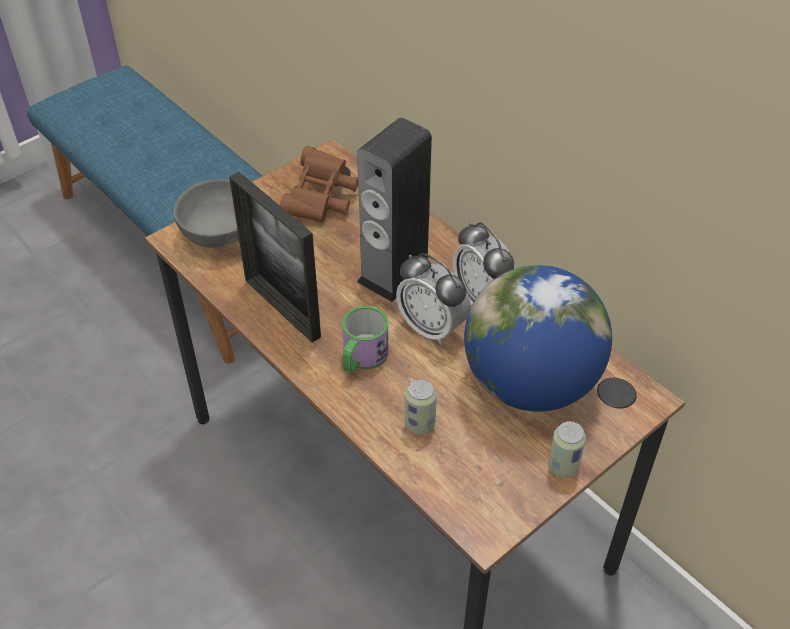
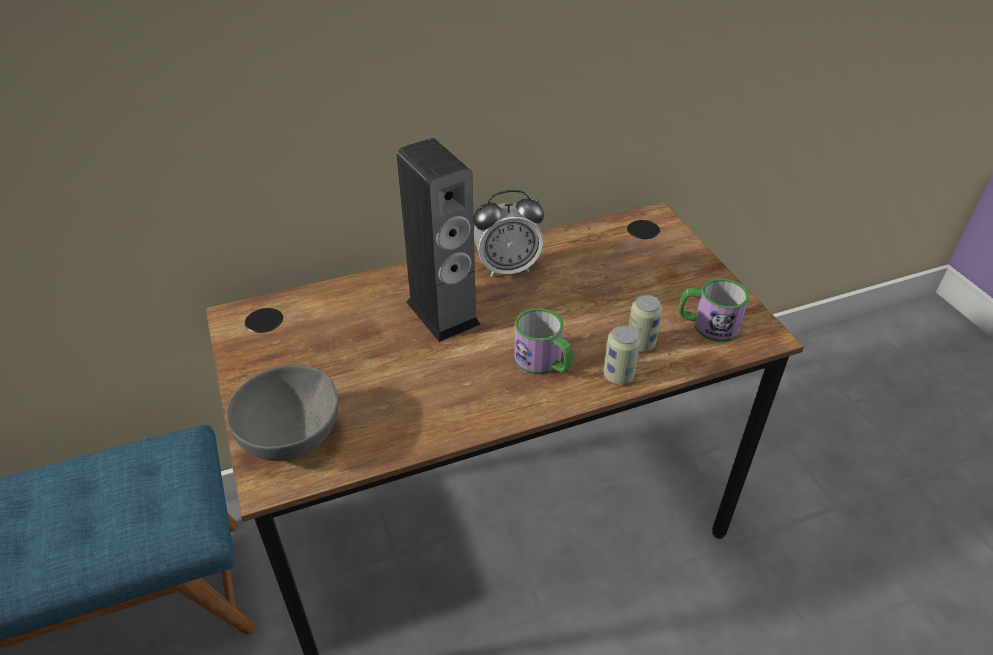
camera: 70 degrees left, 5 degrees down
picture frame [229,172,321,343] -> none
brown binoculars [280,146,358,223] -> none
alarm clock [396,253,470,345] -> none
globe [464,265,612,412] -> none
can [548,421,586,478] -> can moved to [604,325,640,385]
none -> mug [679,278,750,342]

